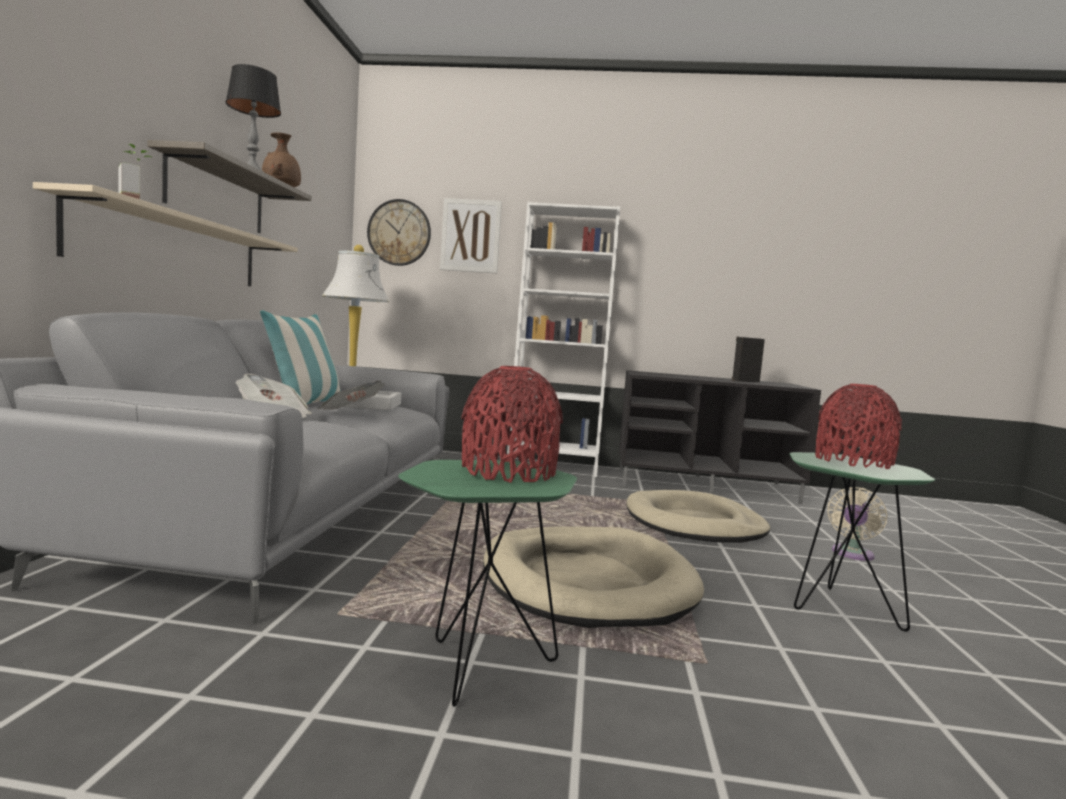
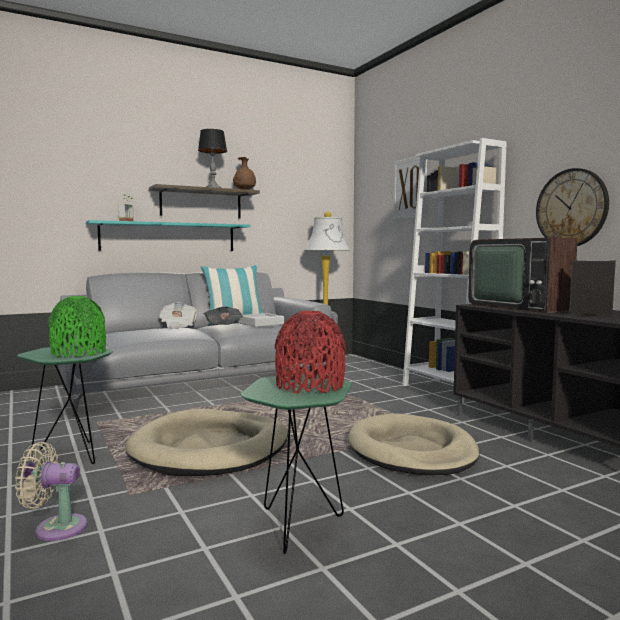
camera: 55 degrees right, 0 degrees up
beige shelf [33,182,298,286] -> turquoise shelf [86,220,251,251]
wall clock [367,199,431,266] -> wall clock moved to [536,168,609,246]
red vase [461,366,563,483] -> green vase [49,296,106,357]
beige fan [827,487,887,561] -> beige fan moved to [15,442,88,541]
none -> television [468,238,578,313]

